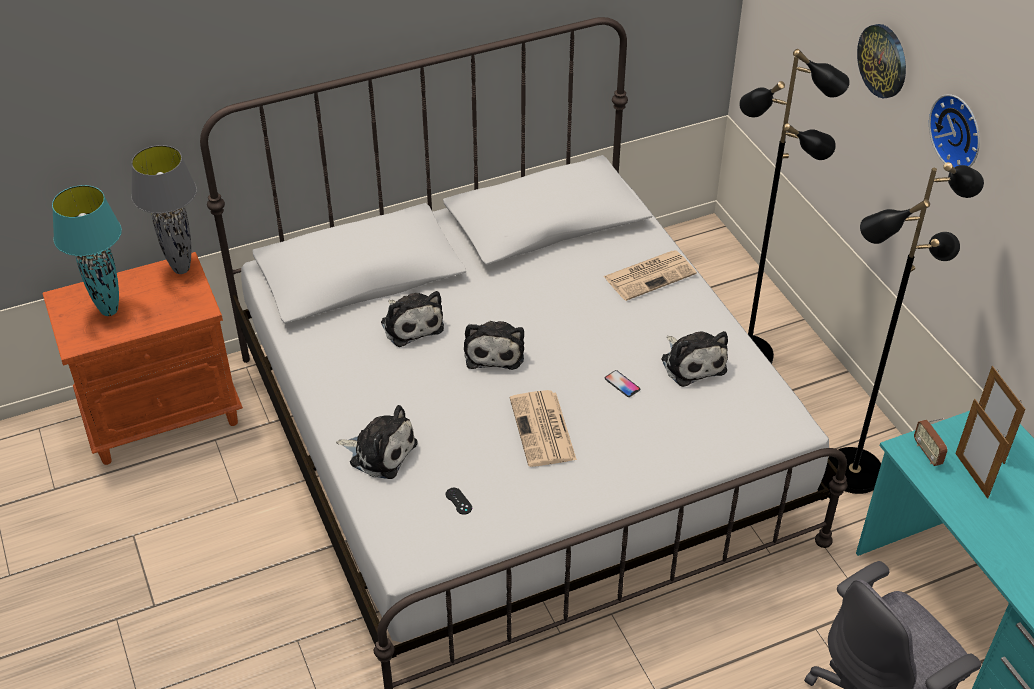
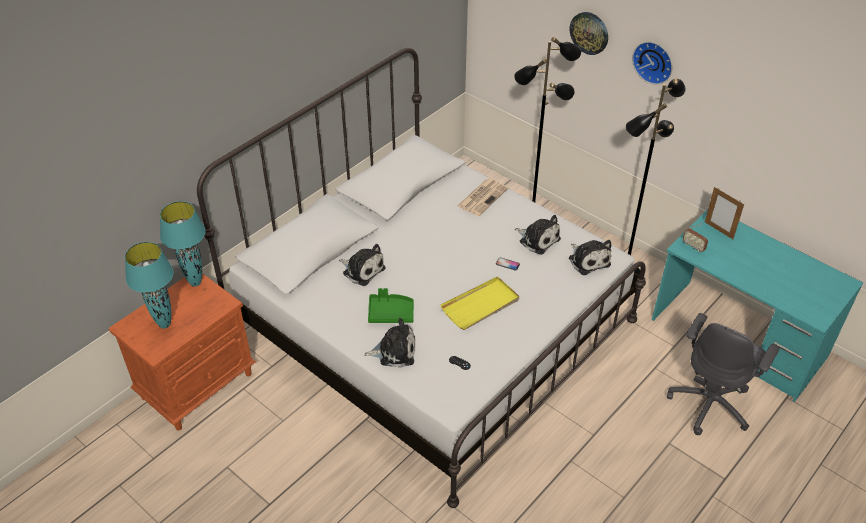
camera: 25 degrees left, 0 degrees up
grey table lamp [131,145,197,274] -> turquoise table lamp [160,201,205,287]
plush toy [464,321,524,370] -> plush toy moved to [569,240,611,275]
newspaper [510,390,577,467] -> yellow tray [440,276,519,330]
picture frame [955,399,1009,499] -> none
none -> green tray [368,288,414,323]

